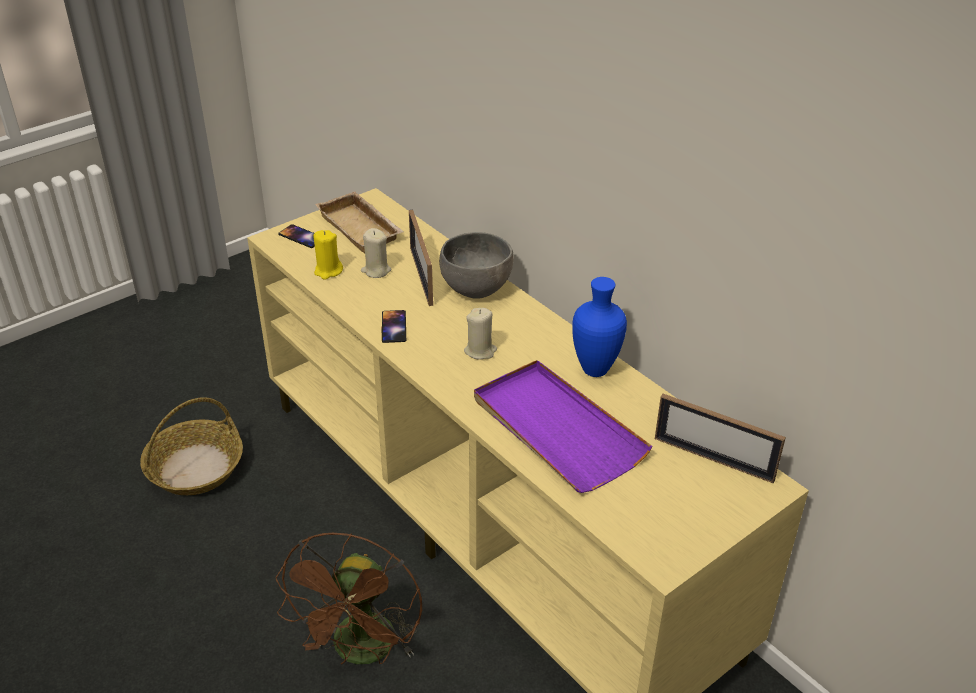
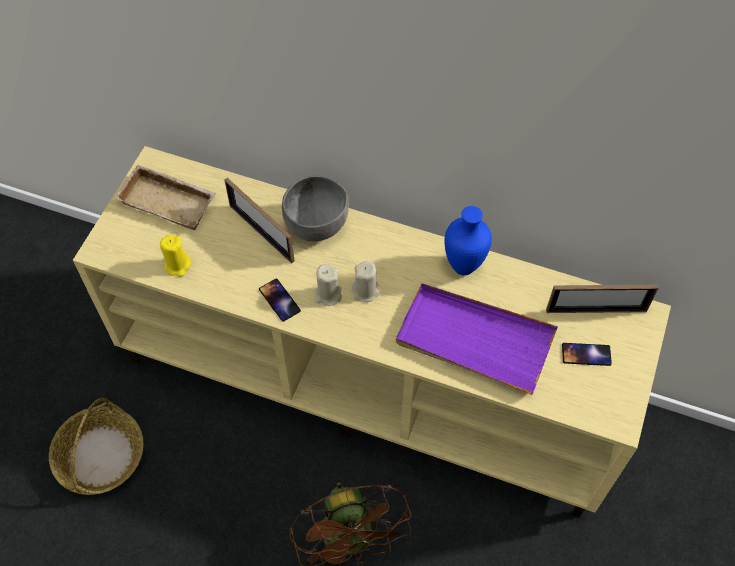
camera: 30 degrees left, 20 degrees up
phone [278,224,315,248] -> phone moved to [562,343,612,366]
beige candle [361,228,391,278] -> beige candle moved to [314,264,342,306]

